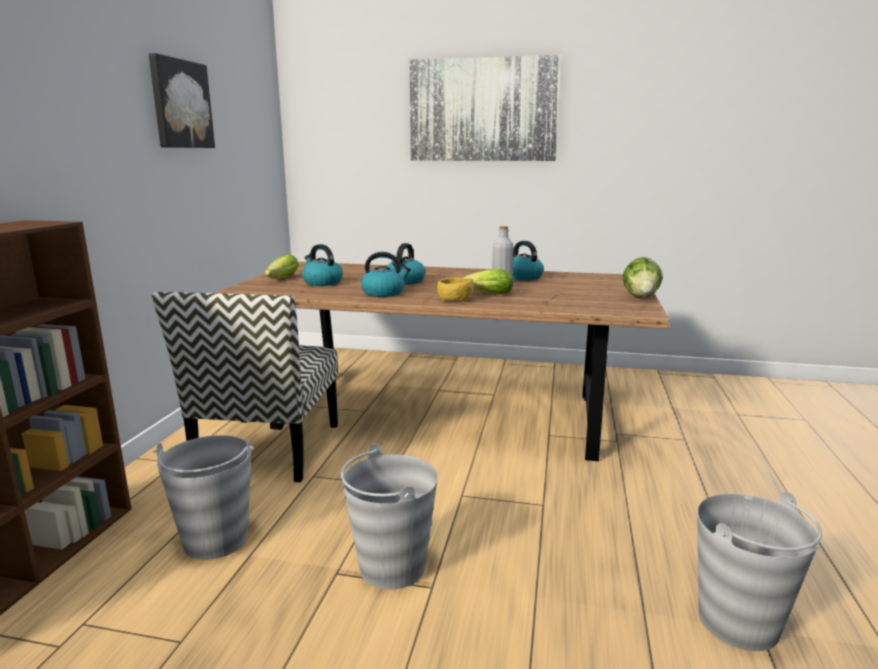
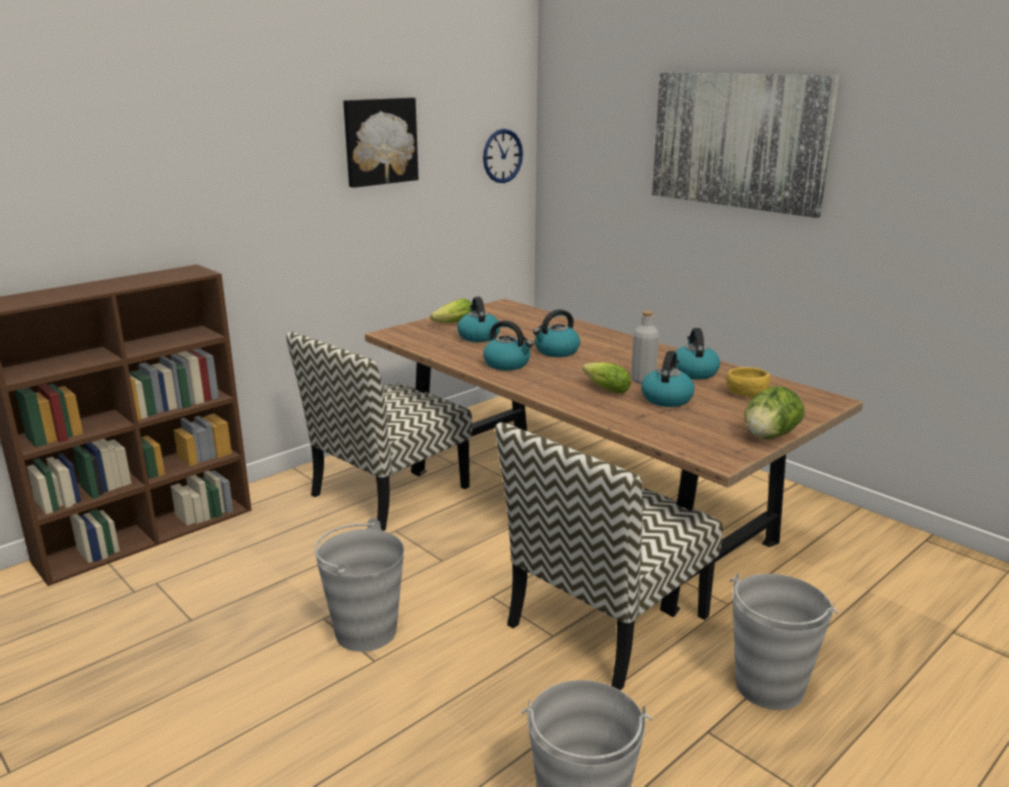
camera: 35 degrees right, 5 degrees up
grey bucket [153,435,254,560] -> grey bucket moved to [729,573,838,710]
yellow bowl [437,277,474,302] -> yellow bowl moved to [727,367,770,399]
none -> wall clock [483,129,523,183]
none -> chair [495,422,723,690]
none -> kettle [641,351,694,407]

